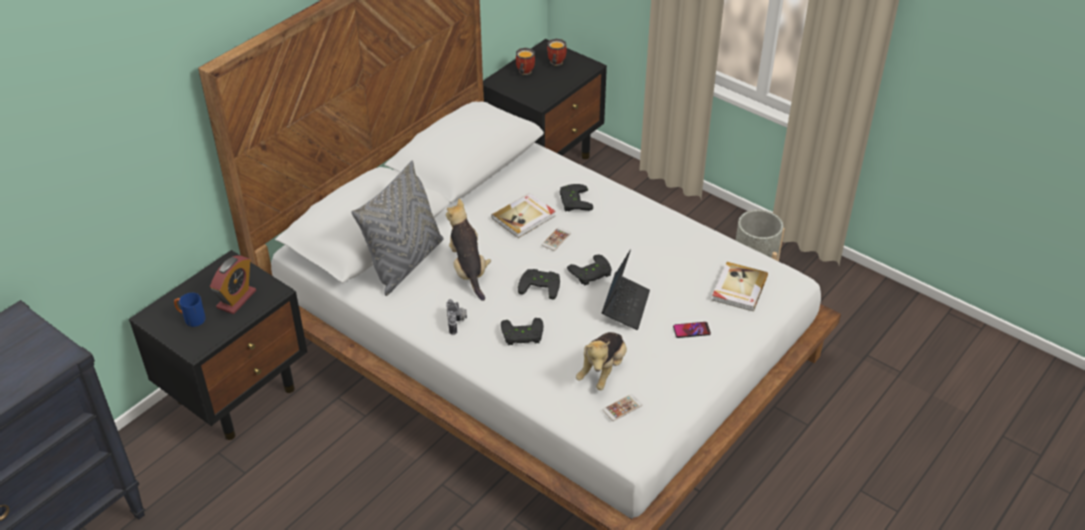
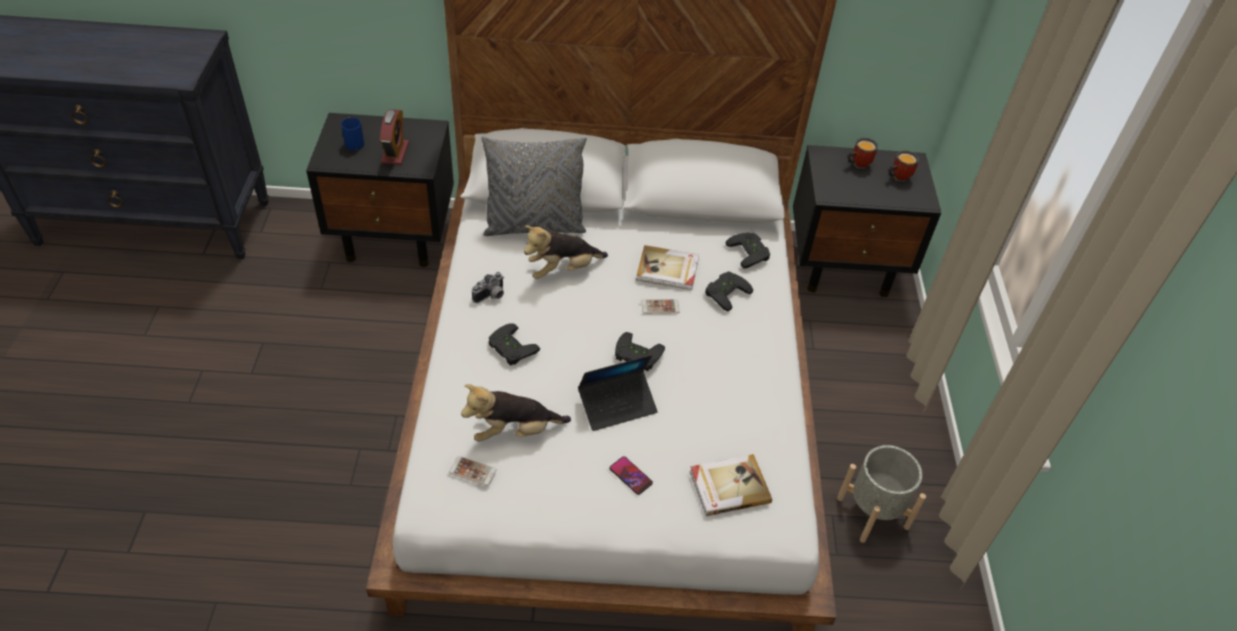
camera: 50 degrees right, 5 degrees up
alarm clock [210,255,256,314] -> alarm clock turned 75 degrees counterclockwise [380,109,409,165]
plush toy [446,199,491,301] -> plush toy turned 150 degrees counterclockwise [524,225,608,279]
black game controller [518,269,560,299] -> black game controller moved to [726,233,770,268]

